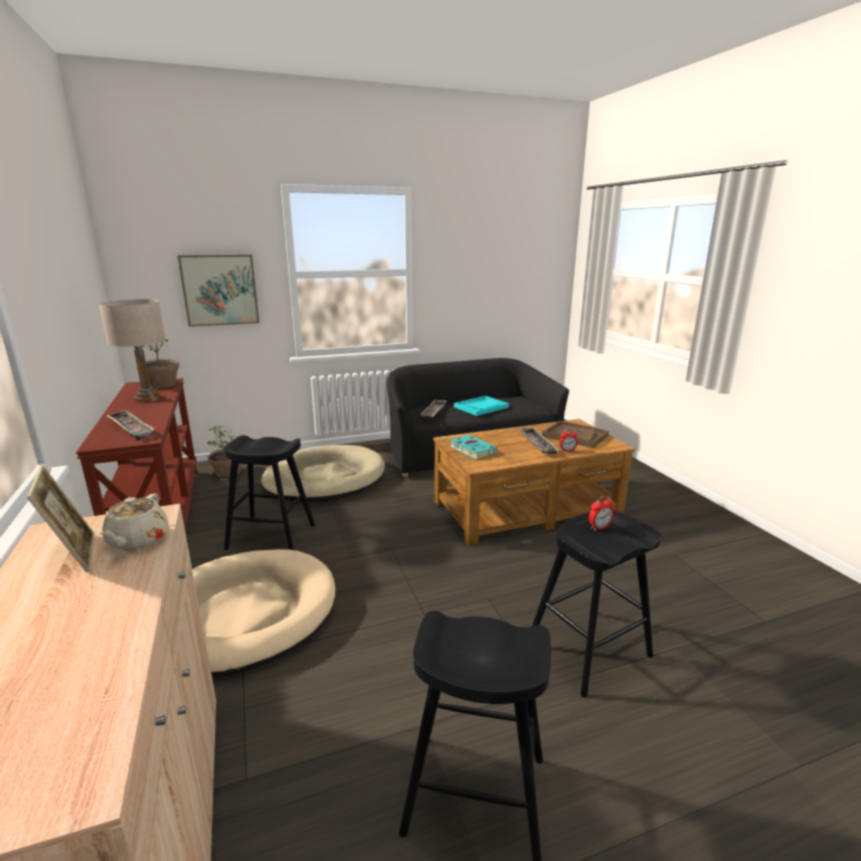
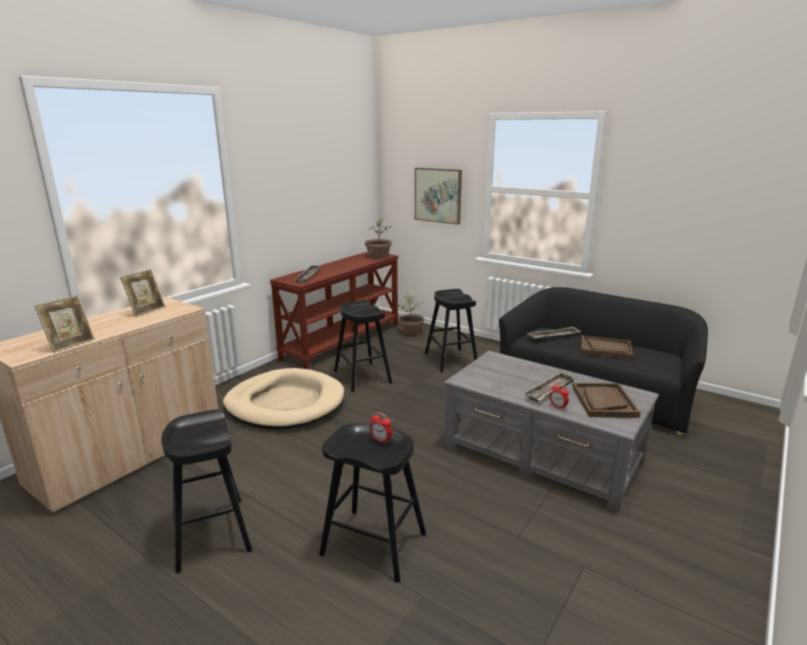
camera: 55 degrees right, 0 degrees up
beige table lamp [99,299,166,403] -> none
beige teapot [100,494,169,550] -> none
beige dog bed [261,445,385,502] -> black stool [425,289,477,373]
brown coffee table [433,419,636,546] -> grey coffee table [444,351,659,513]
turquoise book [449,435,497,460] -> none
turquoise tray [454,396,509,416] -> brown tray [581,336,633,359]
none -> picture frame [35,295,95,353]

